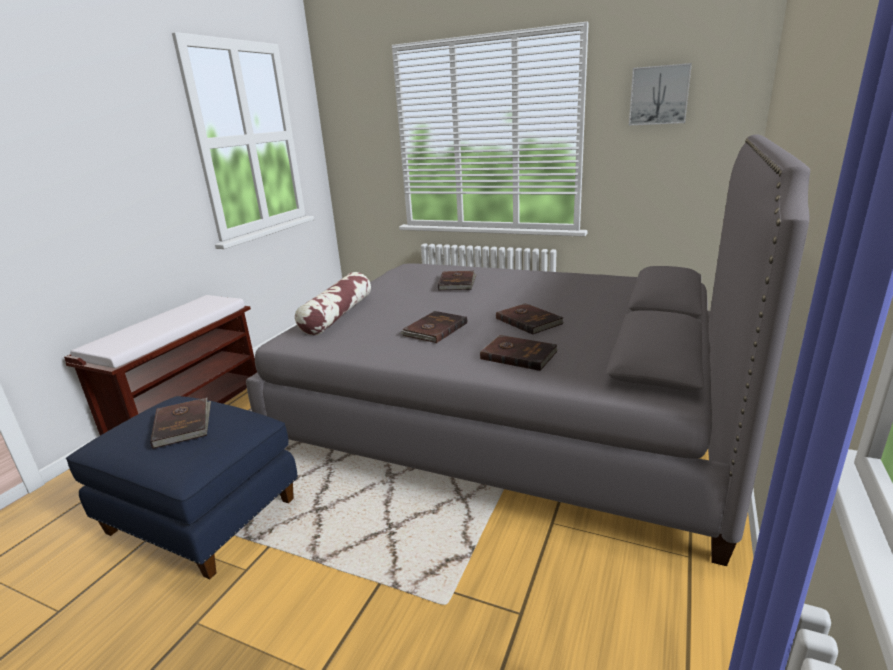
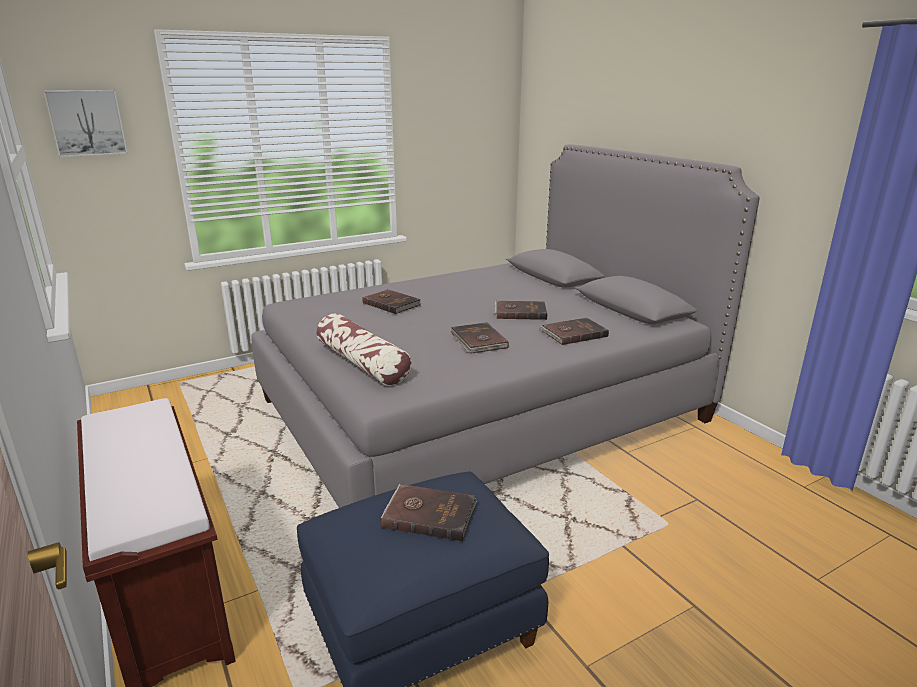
camera: 55 degrees left, 0 degrees up
picture [629,63,692,126] -> picture moved to [44,90,128,157]

